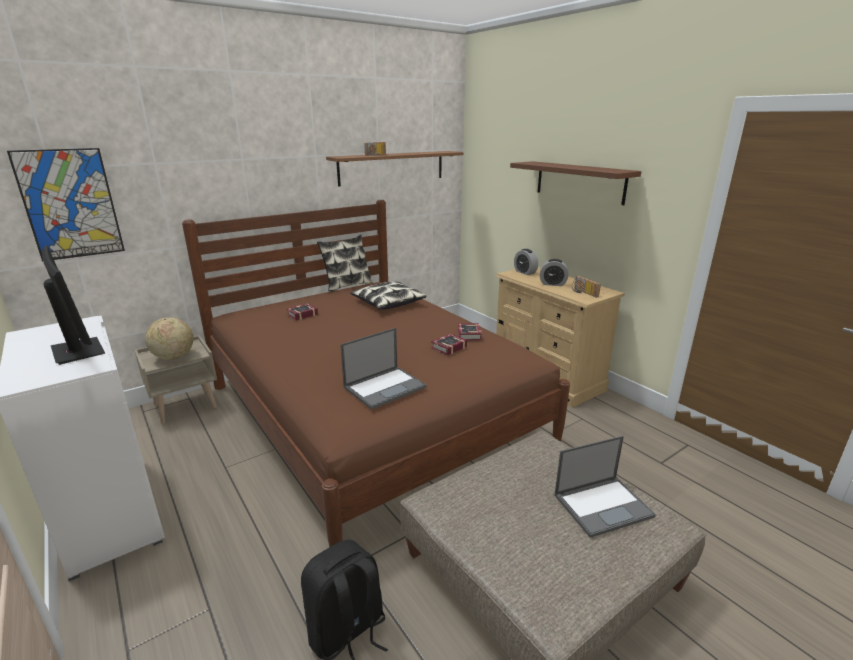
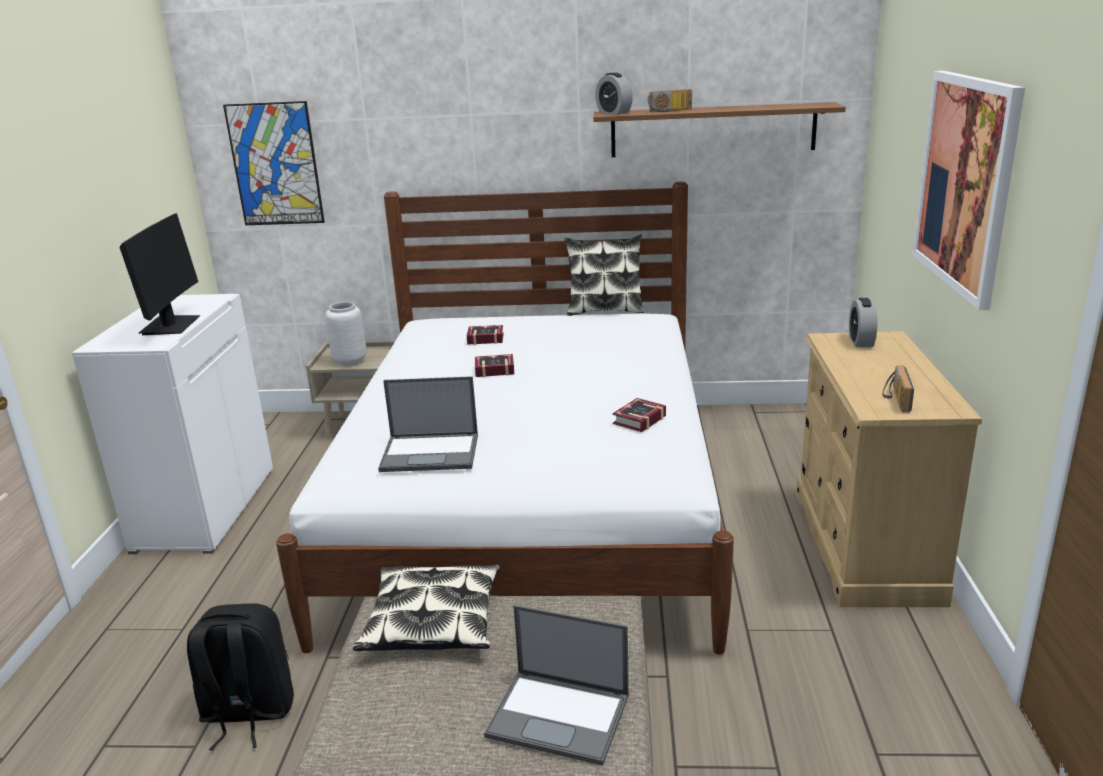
camera: 40 degrees right, 0 degrees up
globe [145,317,193,360] -> grey vase [325,302,366,366]
brown bed [182,200,570,547] -> white bed [276,182,734,655]
pillow [350,281,427,310] -> pillow moved to [353,565,500,651]
book [431,334,467,355] -> book moved to [475,354,514,377]
brown shelf [510,161,642,205] -> picture [912,71,1025,310]
alarm clock [540,259,568,286] -> alarm clock moved to [595,72,633,114]

